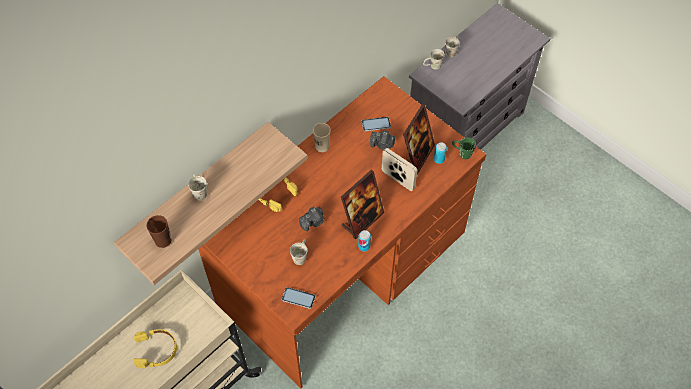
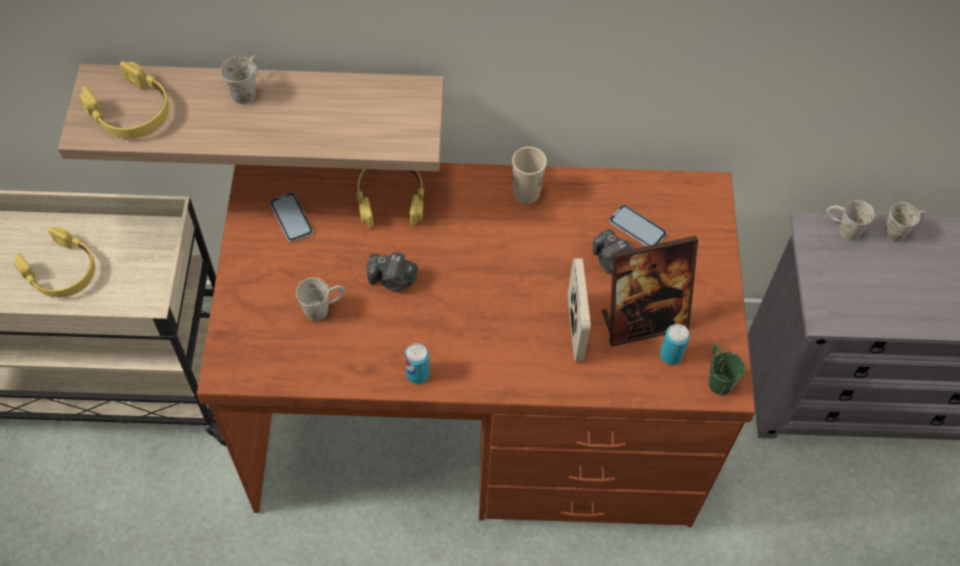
camera: 45 degrees right, 0 degrees up
brown cup [146,215,171,248] -> yellow headphones [79,61,169,138]
phone [282,287,316,309] -> phone moved to [270,192,313,243]
picture frame [341,170,384,239] -> none

